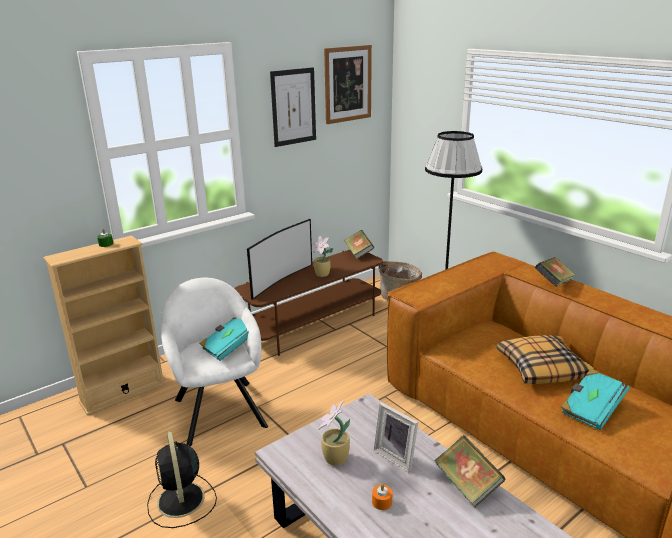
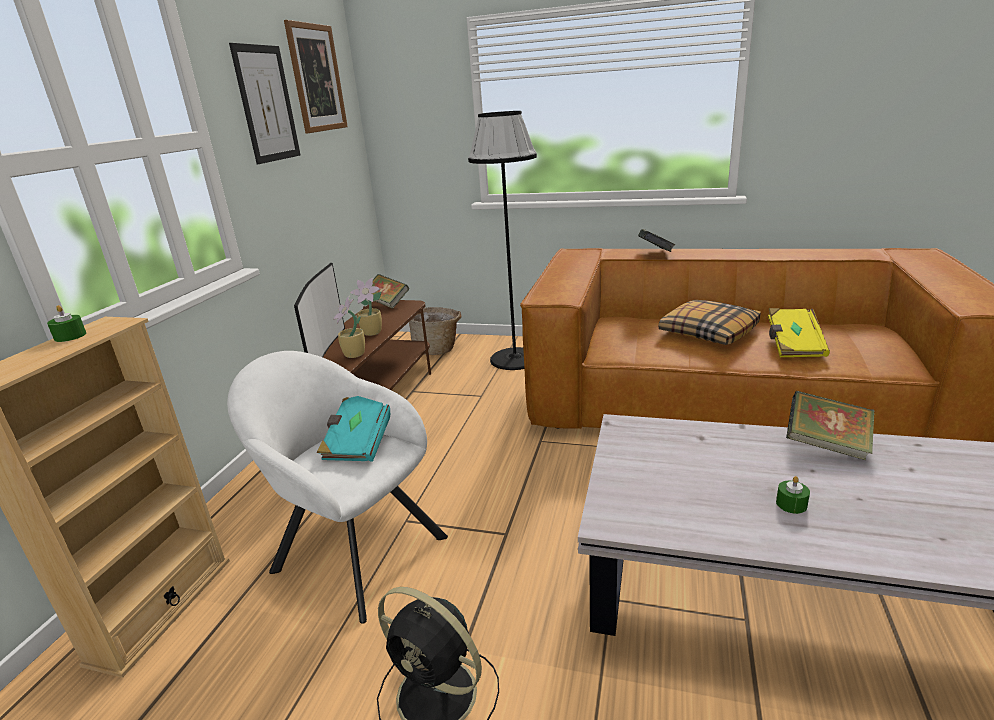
camera: 35 degrees left, 0 degrees up
potted plant [319,401,350,466] -> potted plant moved to [333,296,365,358]
orange candle [372,484,392,510] -> green candle [776,476,810,514]
picture frame [374,402,418,472] -> none
turquoise book [561,369,630,430] -> yellow book [768,308,830,357]

